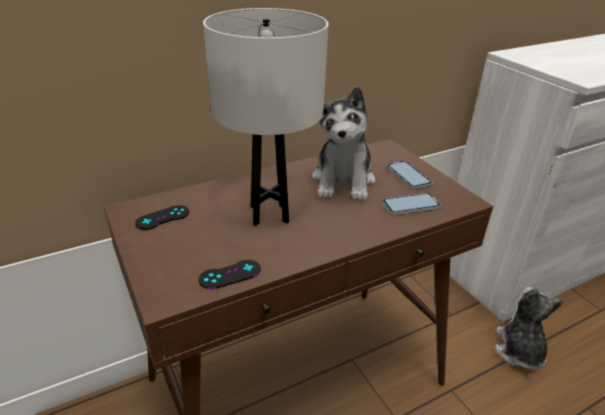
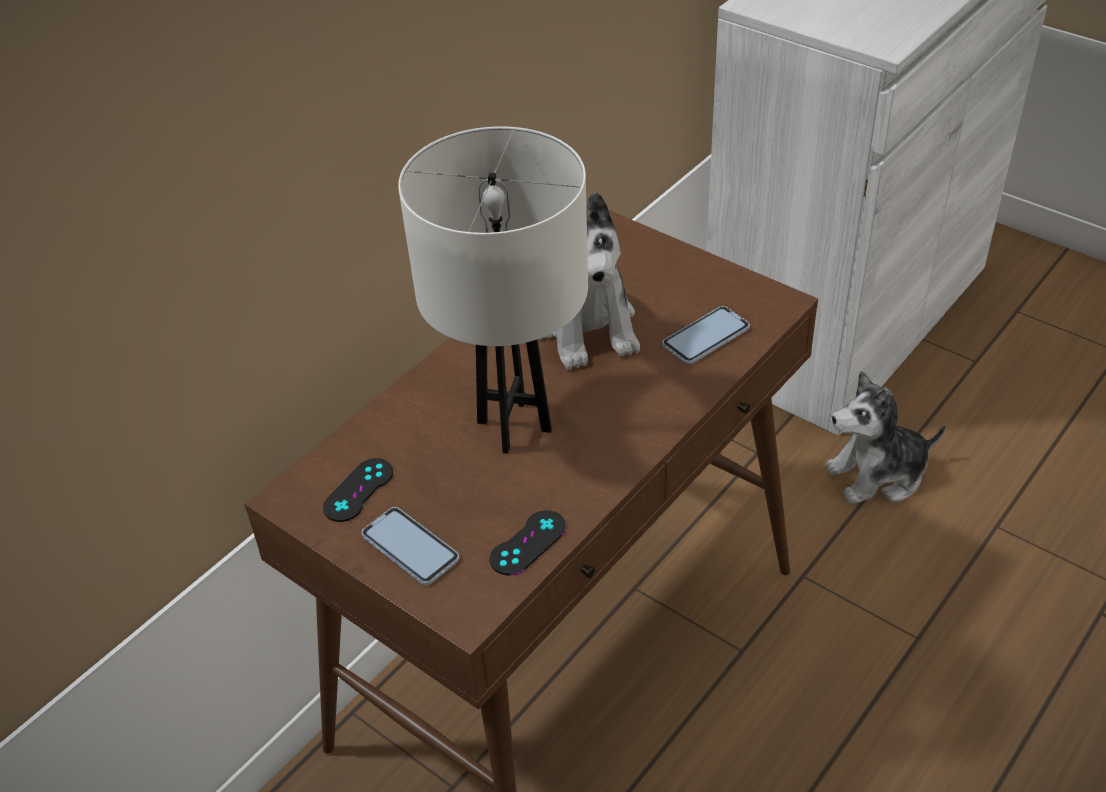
camera: 20 degrees left, 10 degrees up
phone [387,161,433,189] -> phone moved to [362,507,459,585]
plush toy [495,287,564,370] -> plush toy turned 90 degrees counterclockwise [825,371,946,505]

